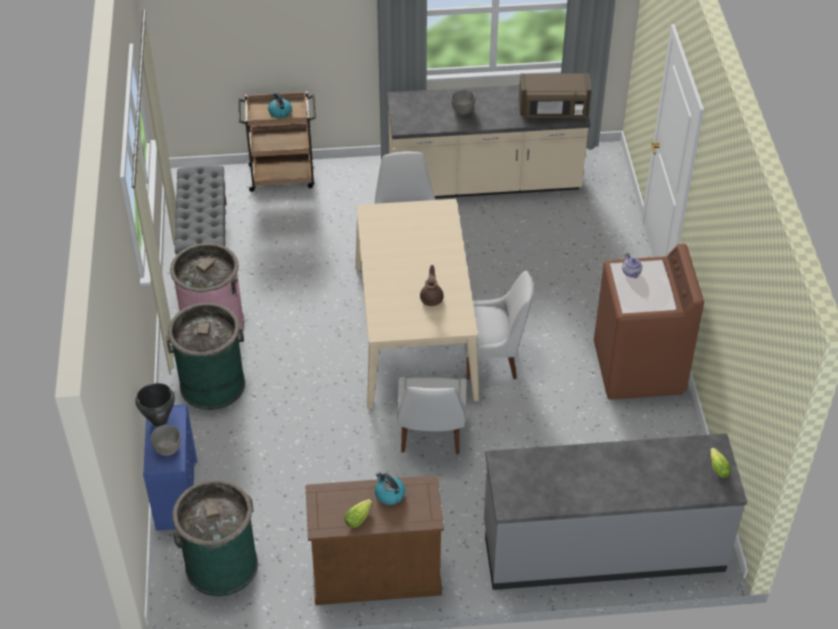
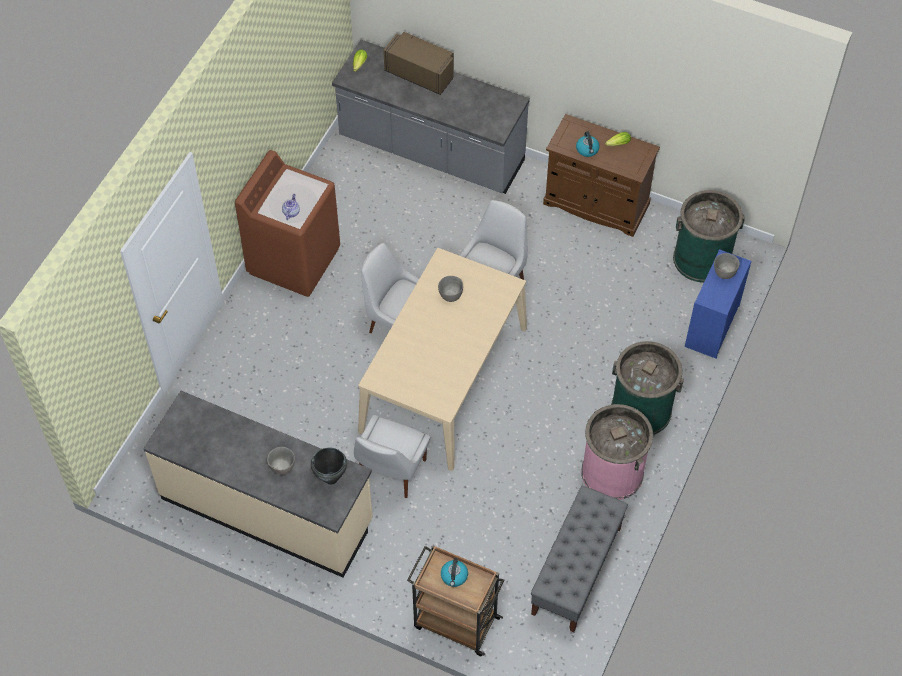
camera: 150 degrees left, 10 degrees up
black cooking pot [135,383,175,427] -> black cooking pot moved to [311,448,347,485]
brown teapot [420,265,443,306] -> grey bowl [438,276,463,302]
brown microwave [519,73,592,118] -> brown microwave moved to [383,32,454,95]

